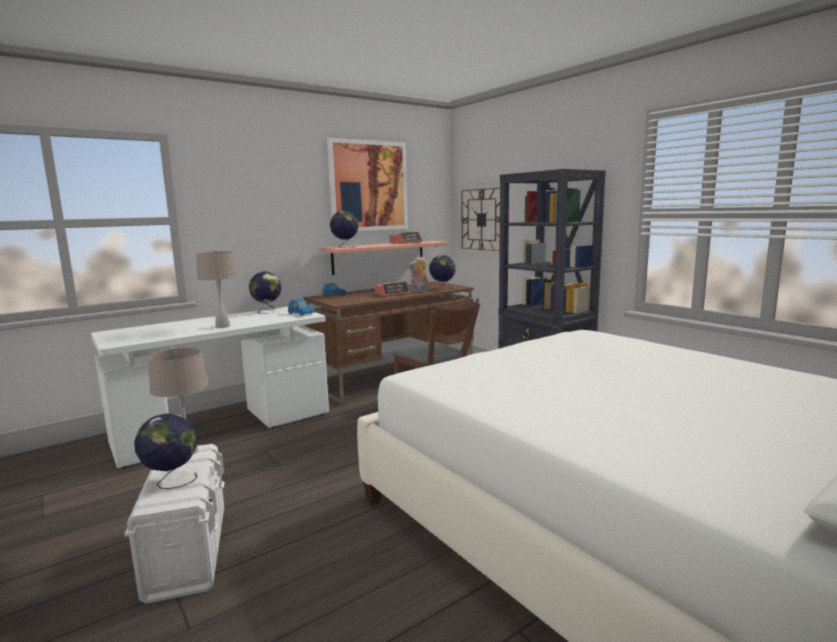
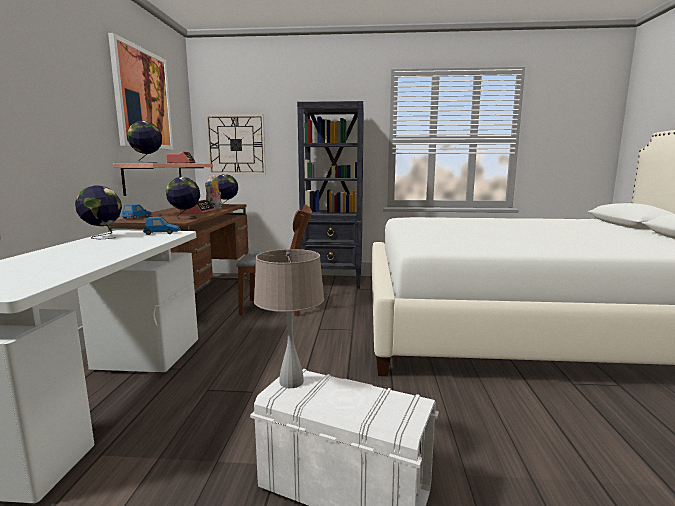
camera: 50 degrees left, 0 degrees up
globe [134,413,197,489] -> globe moved to [166,177,200,219]
beige table lamp [196,250,238,328] -> none

